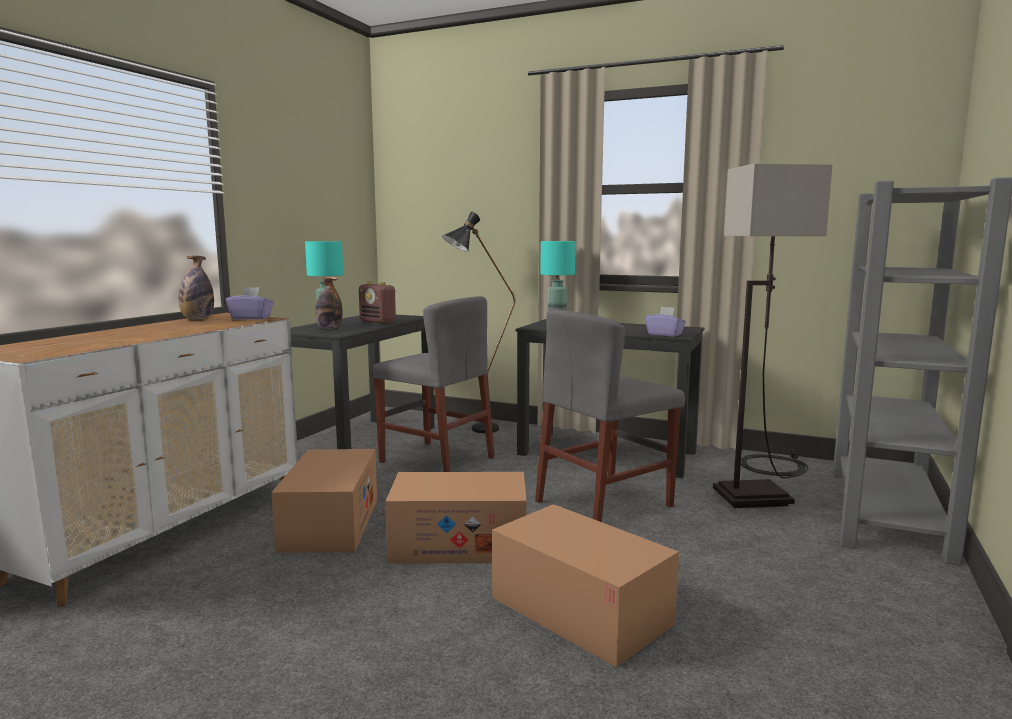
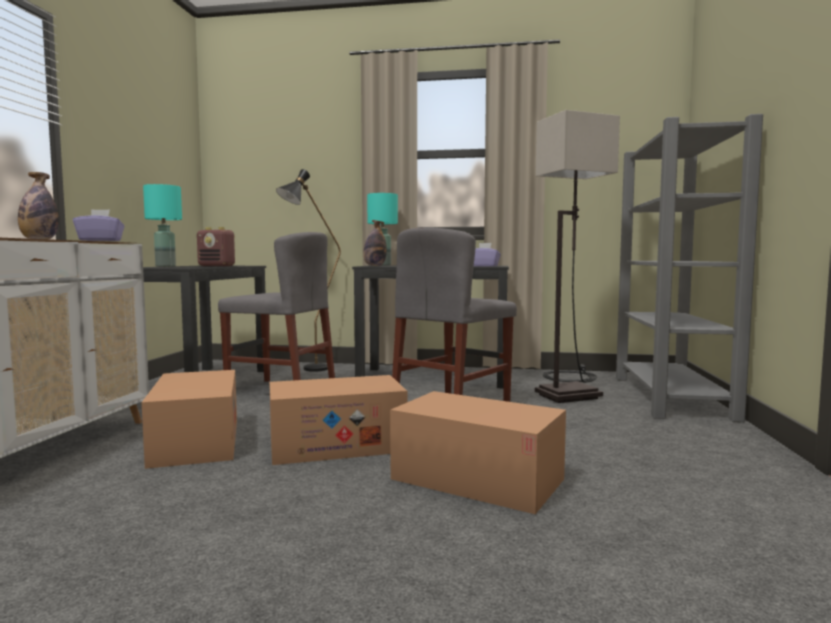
camera: 15 degrees left, 5 degrees down
bottle [315,276,342,329] -> bottle moved to [364,220,387,266]

